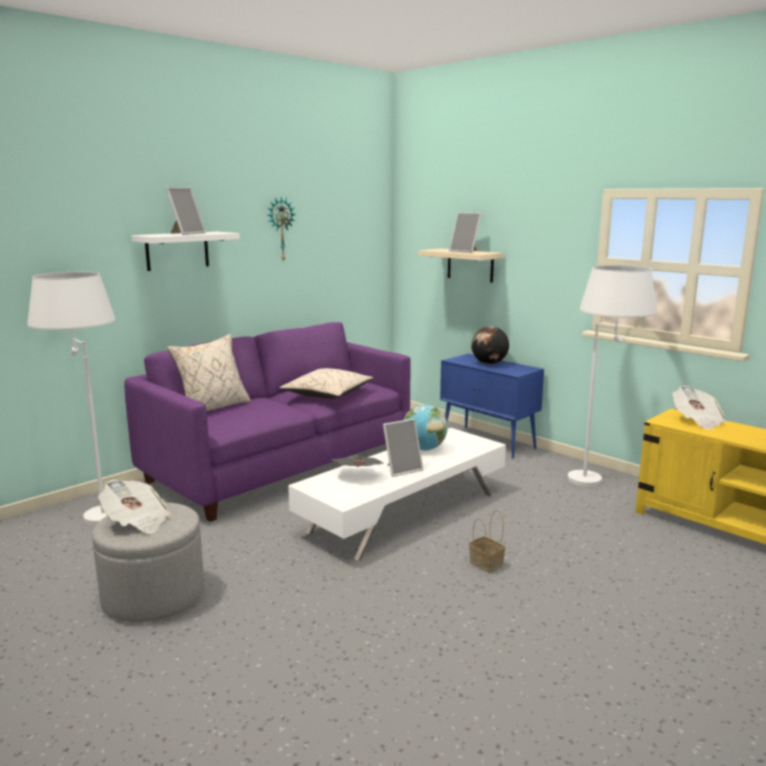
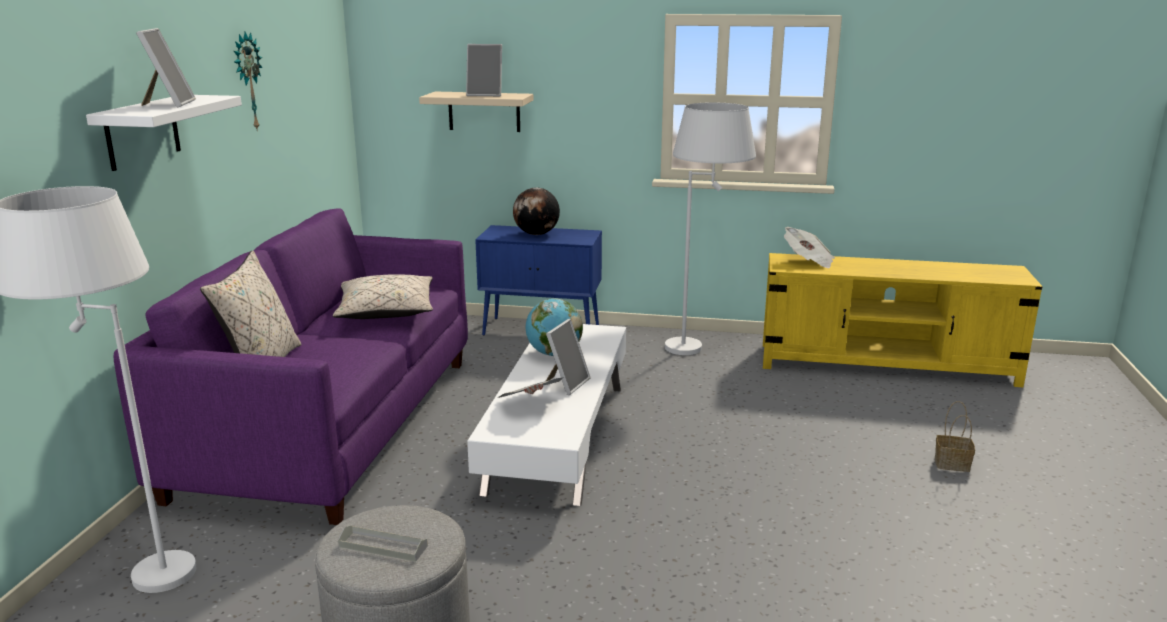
camera: 35 degrees left, 5 degrees up
newspaper [98,480,171,534] -> grey tray [338,525,428,562]
basket [469,510,505,573] -> basket moved to [935,401,975,472]

